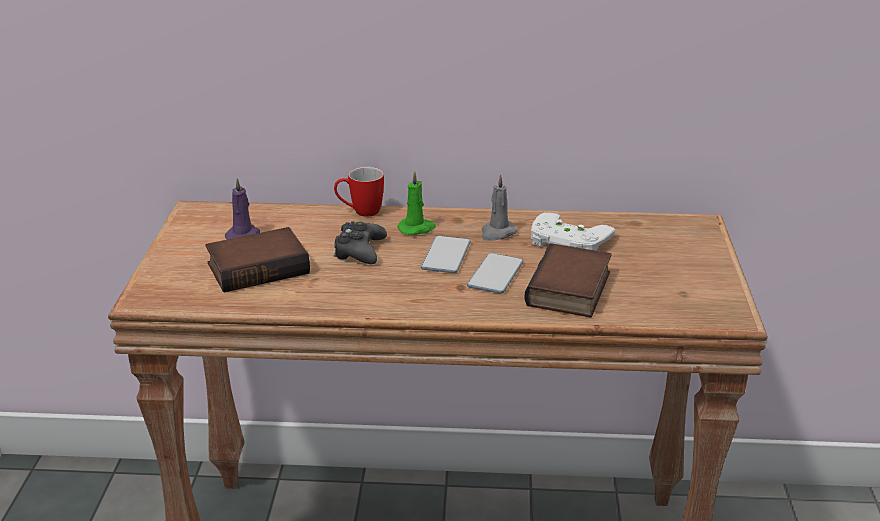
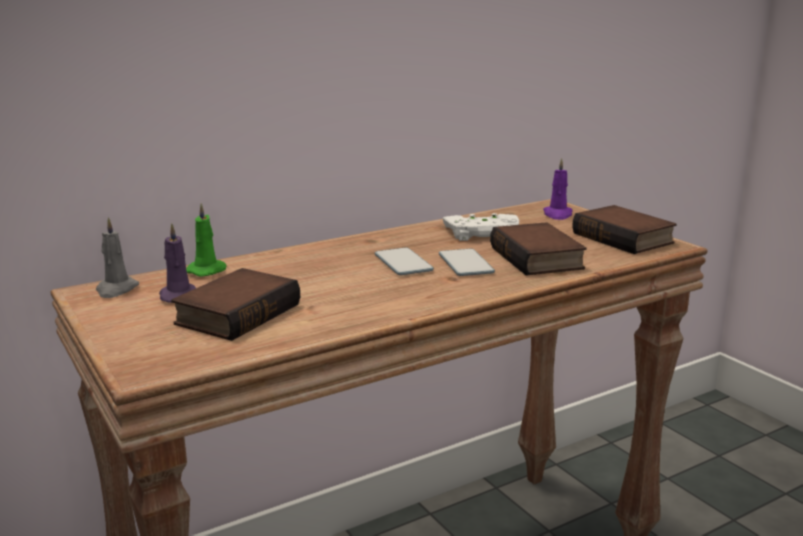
camera: 35 degrees left, 10 degrees down
mug [334,167,384,217] -> none
black game controller [334,221,387,264] -> none
green candle [397,171,436,235] -> green candle moved to [186,203,227,277]
grey candle [482,174,517,241] -> grey candle moved to [96,217,139,298]
none -> purple candle [543,158,573,220]
none -> book [572,205,677,254]

